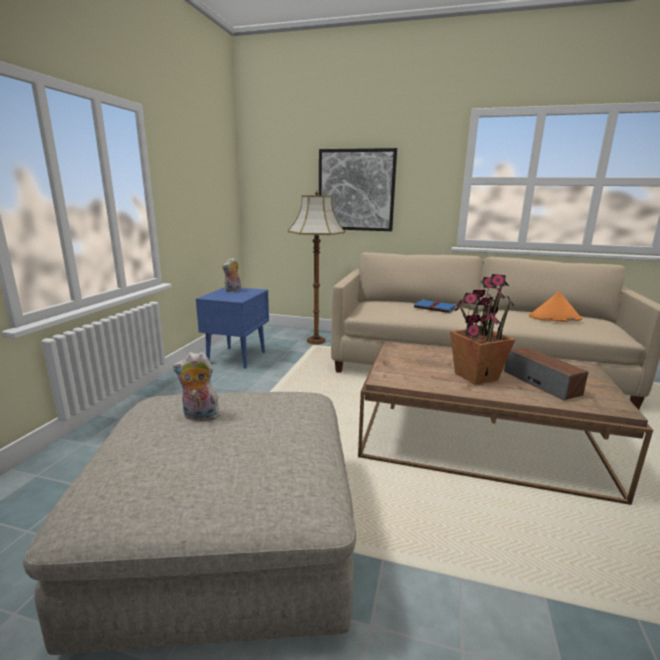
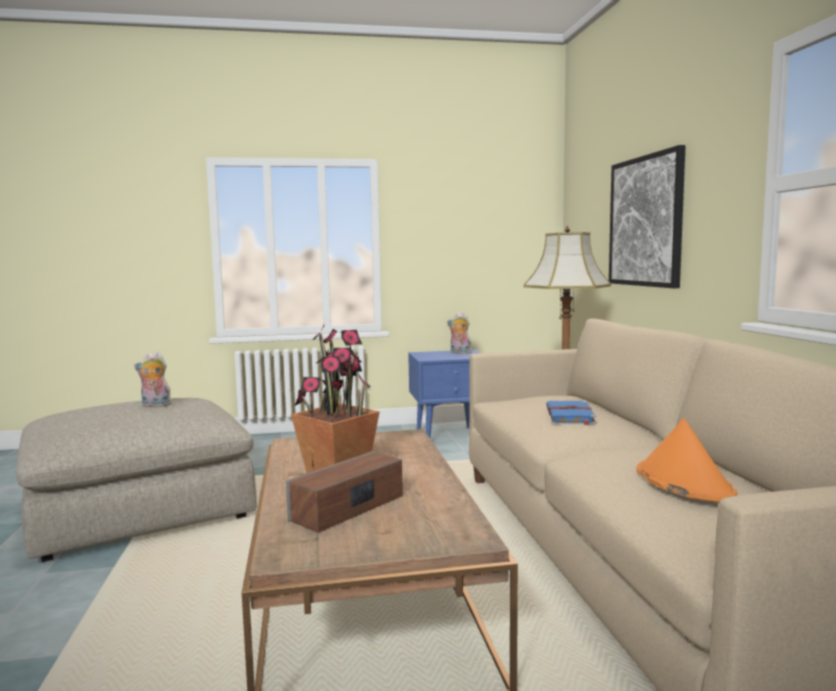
camera: 65 degrees right, 10 degrees down
plush toy [173,352,220,421] -> plush toy turned 75 degrees counterclockwise [134,352,172,407]

